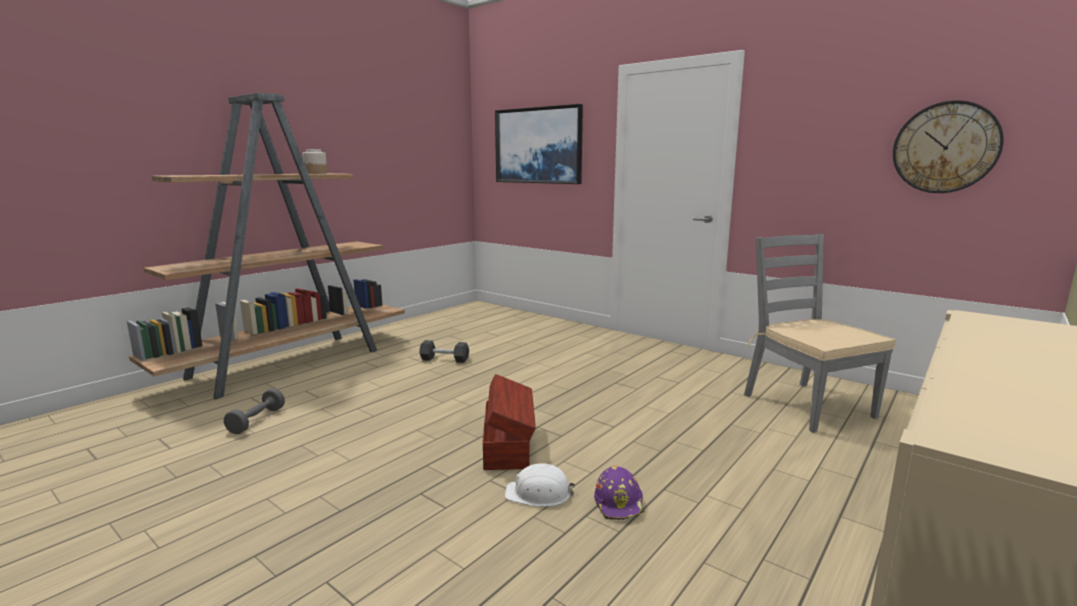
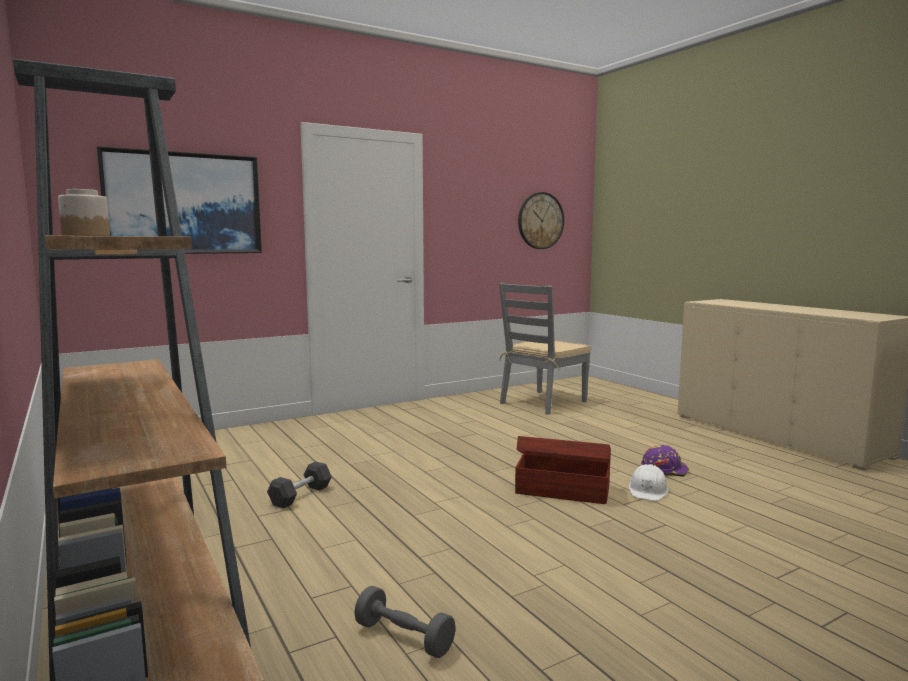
camera: 70 degrees left, 5 degrees down
grey chair [744,234,896,433] -> grey chair turned 45 degrees counterclockwise [499,283,591,415]

